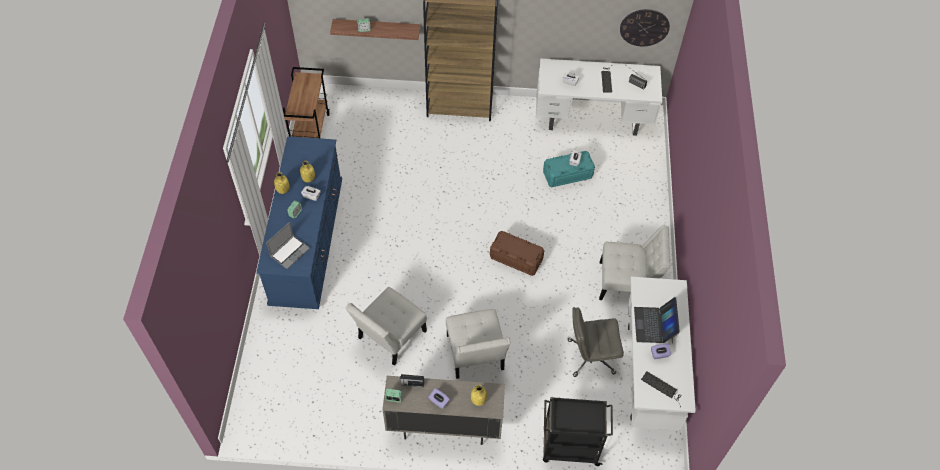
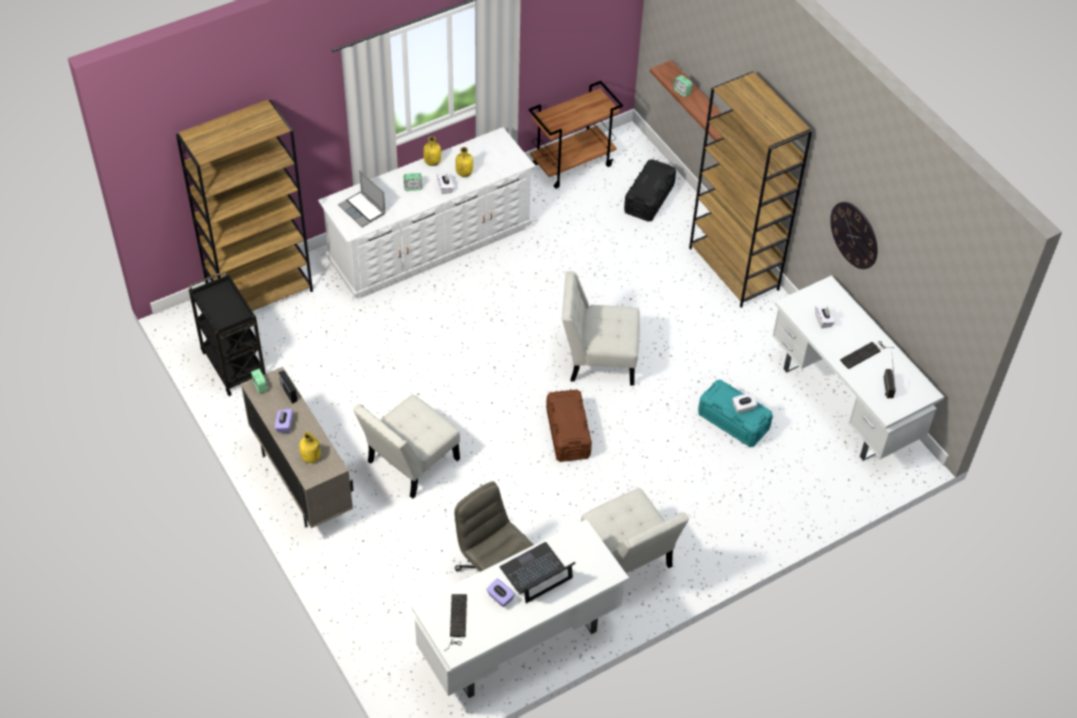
camera: 55 degrees right, 5 degrees down
blue dresser [256,136,342,309] -> white dresser [318,127,535,298]
laptop [266,222,310,269] -> laptop turned 45 degrees clockwise [338,170,386,227]
white chair [345,287,427,365] -> white chair moved to [562,271,640,386]
black cart [543,397,613,466] -> black cart moved to [189,272,266,396]
wall clock [620,9,670,46] -> wall clock moved to [830,202,878,269]
none -> brown bookcase [176,100,313,311]
none -> black storage box [624,159,676,222]

